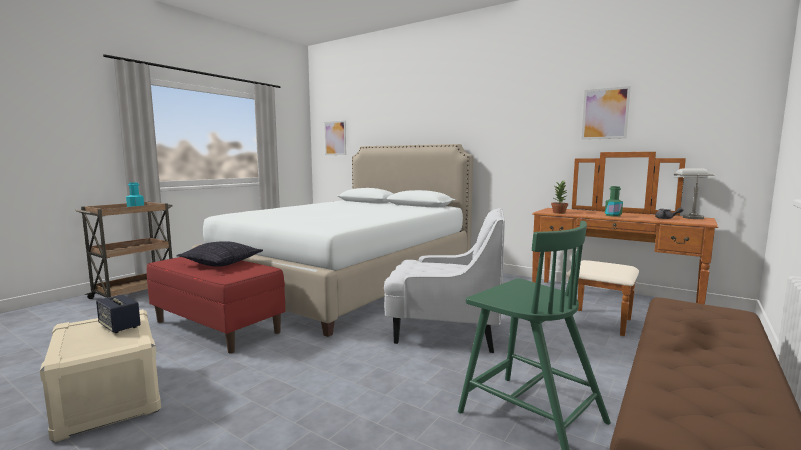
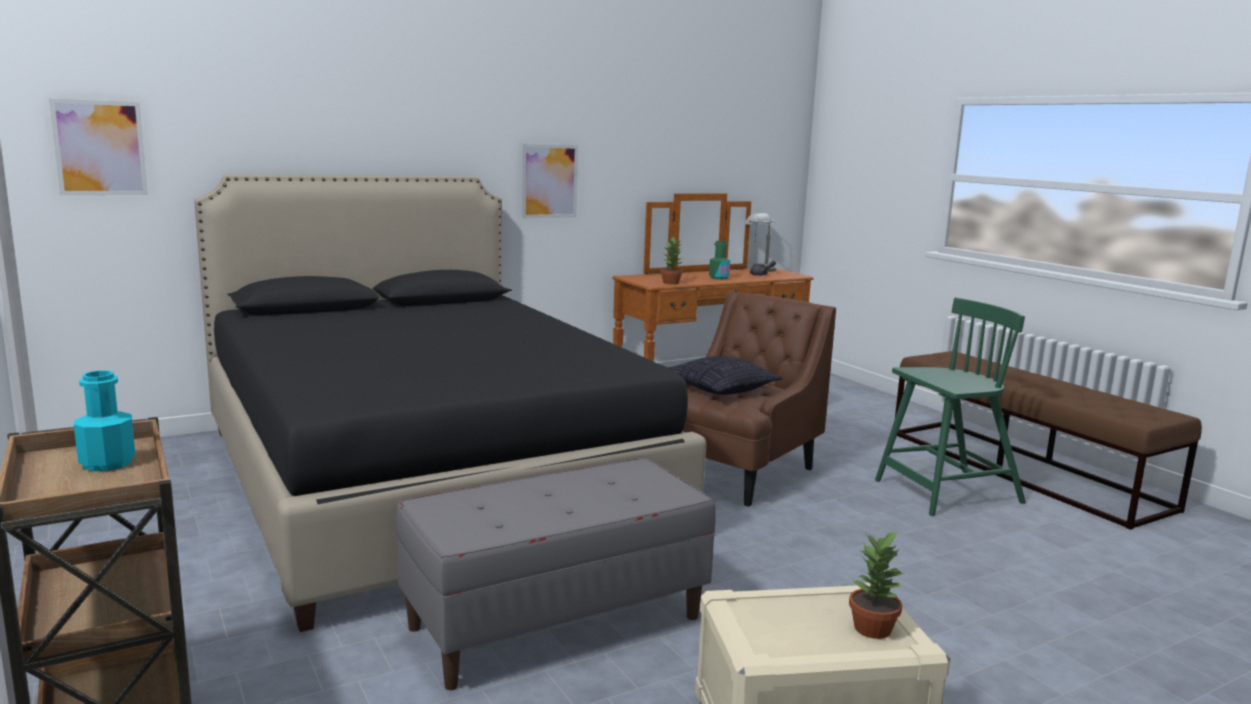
camera: 65 degrees left, 5 degrees up
speaker [96,294,141,333] -> none
red bench [147,257,285,353] -> grey bench [396,458,716,690]
pillow [177,241,263,267] -> pillow moved to [667,356,783,395]
white bed [192,144,473,337] -> black bed [194,174,706,632]
white armchair [384,208,505,353] -> brown armchair [682,291,836,507]
picture [581,86,631,140] -> picture moved to [522,144,578,218]
none -> potted plant [849,530,904,639]

